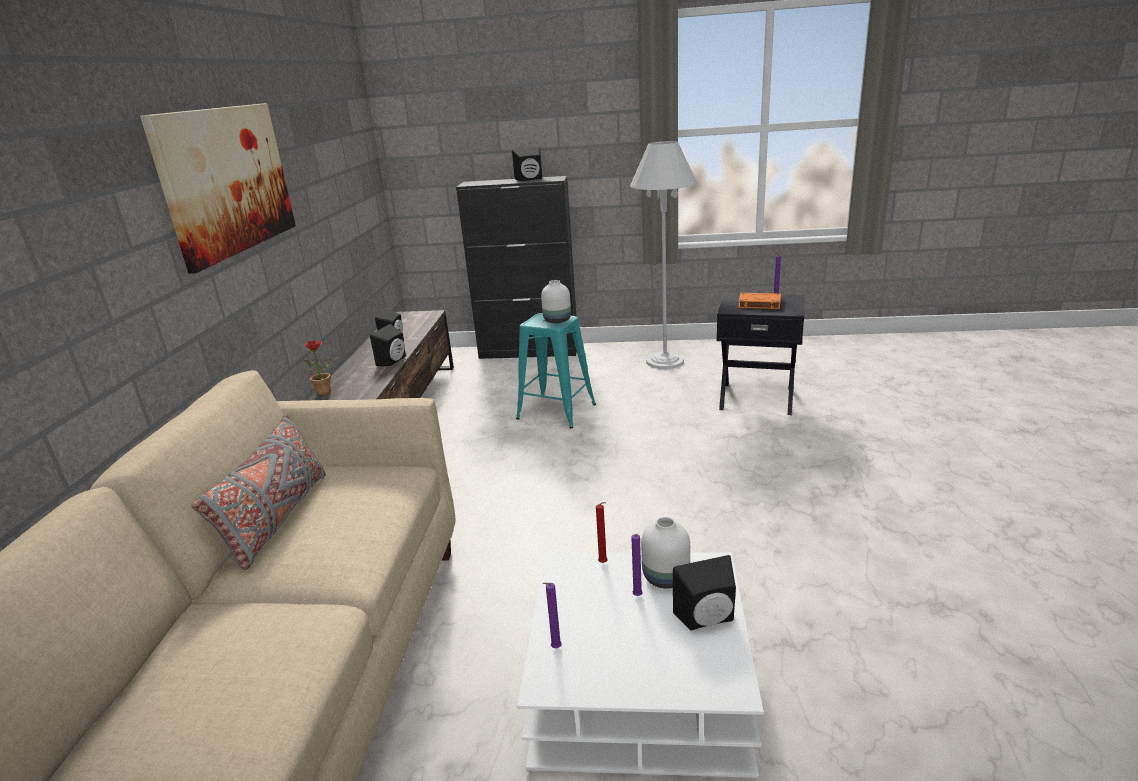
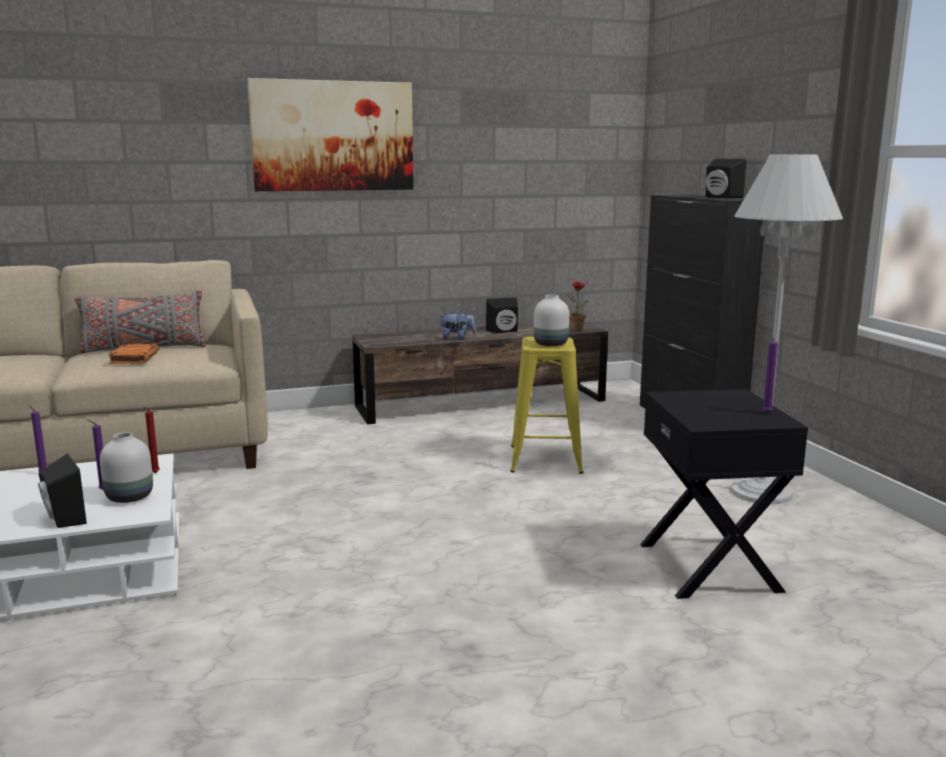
camera: 65 degrees right, 10 degrees down
potted plant [304,341,338,395] -> potted plant moved to [567,281,587,331]
black speaker [370,324,406,366] -> plush toy [439,311,476,340]
turquoise stool [516,313,596,428] -> yellow stool [510,337,584,474]
orange book [738,293,781,309] -> orange book moved to [108,344,159,364]

